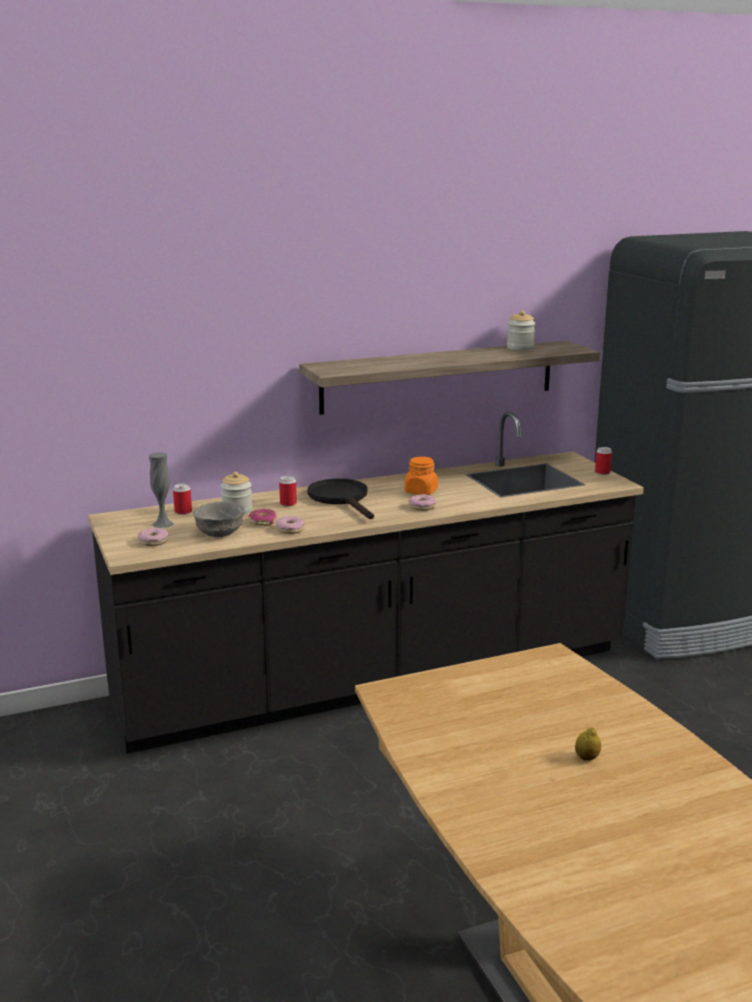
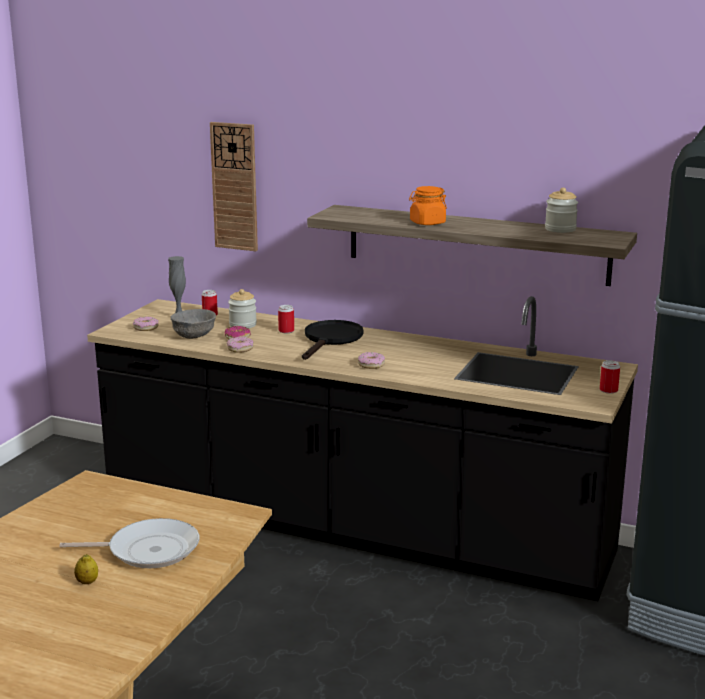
camera: 45 degrees right, 0 degrees up
orange jar [405,456,438,495] -> orange jar moved to [409,186,447,225]
none -> frying pan [59,518,199,568]
none -> wall clock [210,122,258,251]

